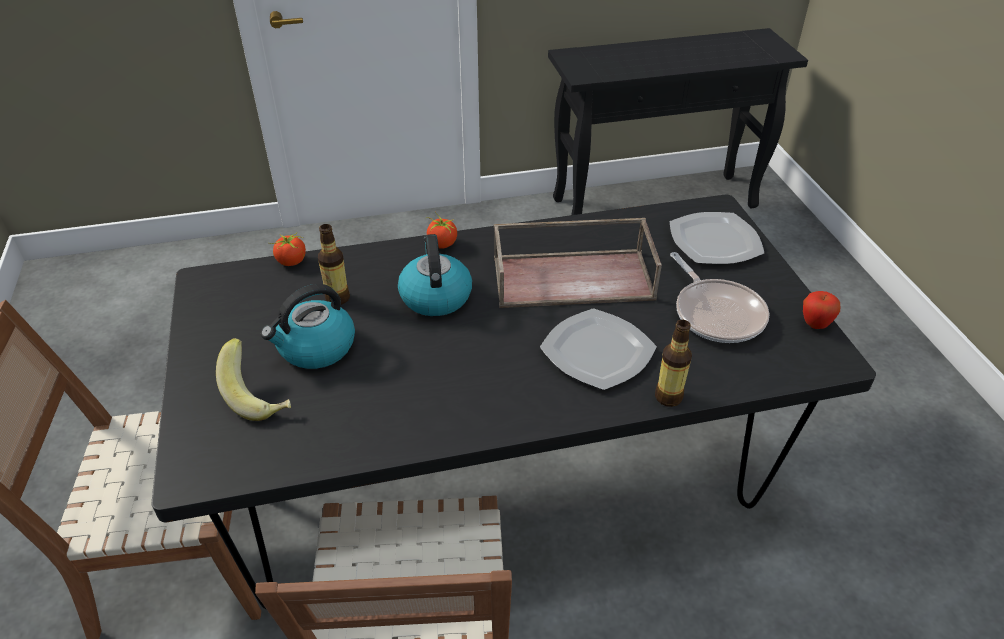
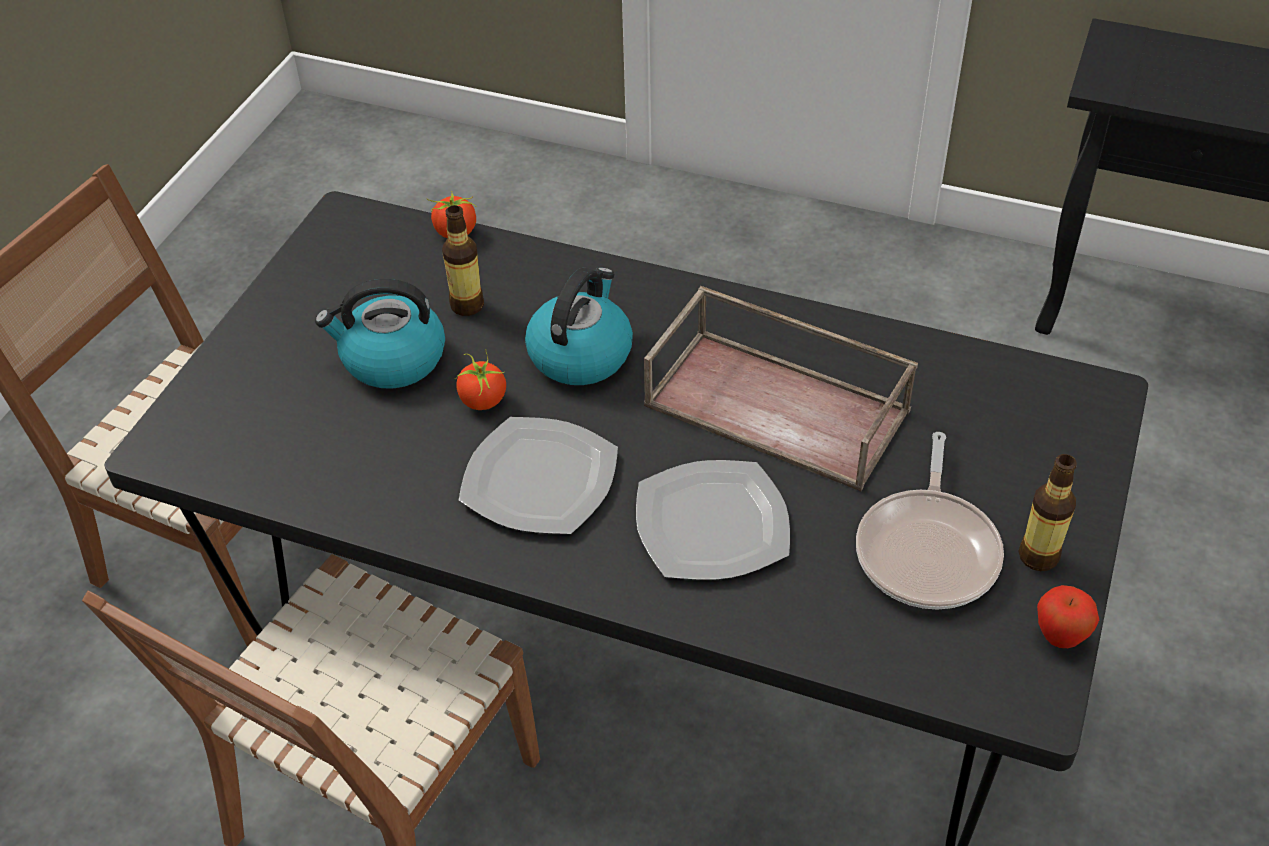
camera: 35 degrees right, 5 degrees up
banana [216,338,291,421] -> none
tomato [427,211,457,249] -> tomato moved to [454,352,506,410]
bottle [655,320,692,407] -> bottle moved to [1019,454,1077,571]
plate [670,212,764,264] -> plate moved to [459,417,618,534]

